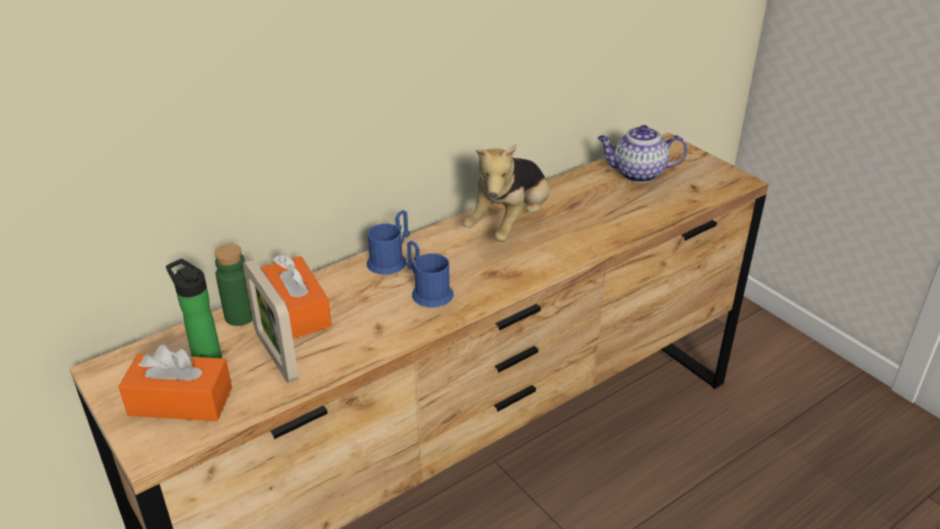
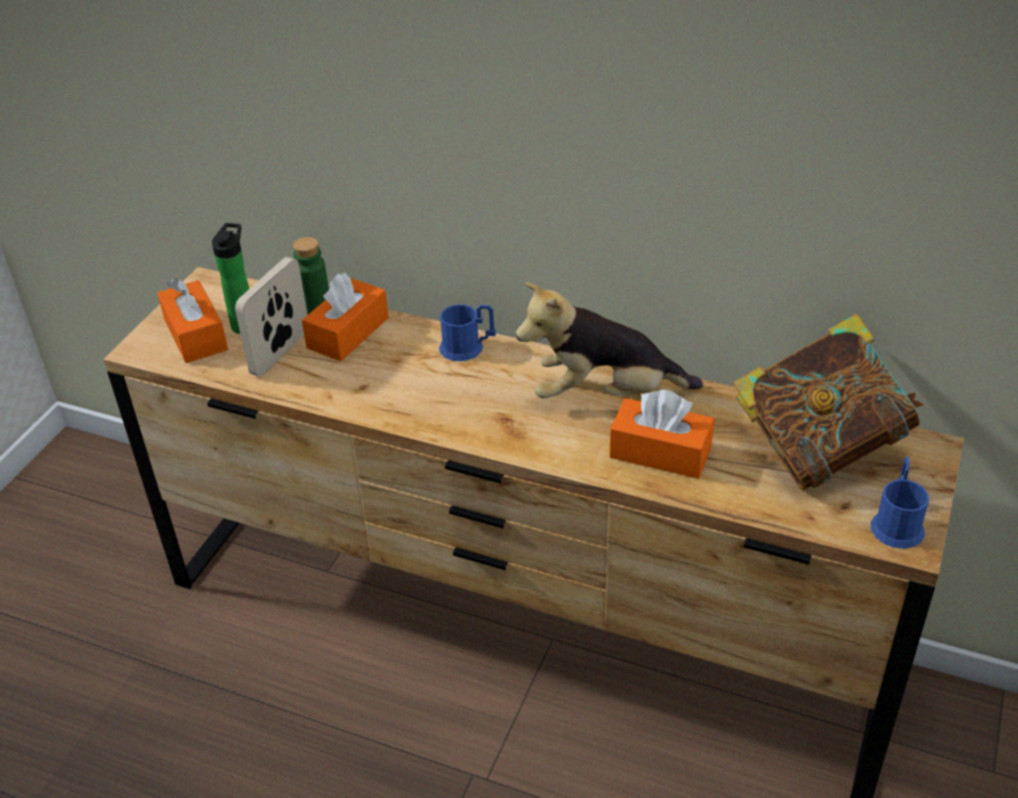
camera: 60 degrees right, 5 degrees up
blue mug [406,240,454,307] -> blue mug moved to [871,457,929,549]
teapot [598,125,688,183] -> book [733,314,924,490]
none -> orange tissue box [609,390,714,479]

